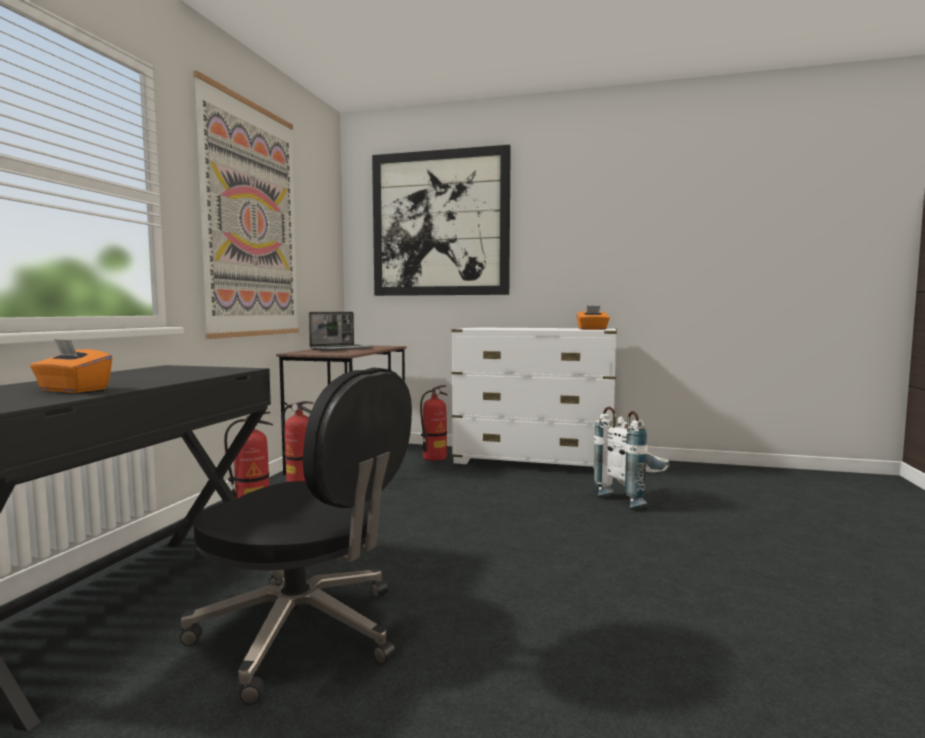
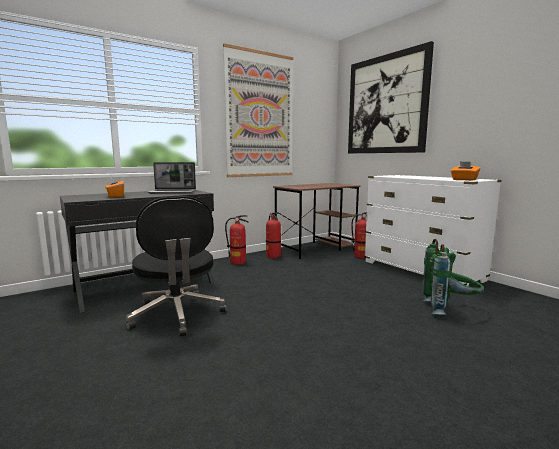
camera: 40 degrees right, 5 degrees up
laptop [309,312,374,351] -> laptop moved to [147,162,196,194]
white backpack [594,407,669,508] -> green backpack [422,239,484,315]

